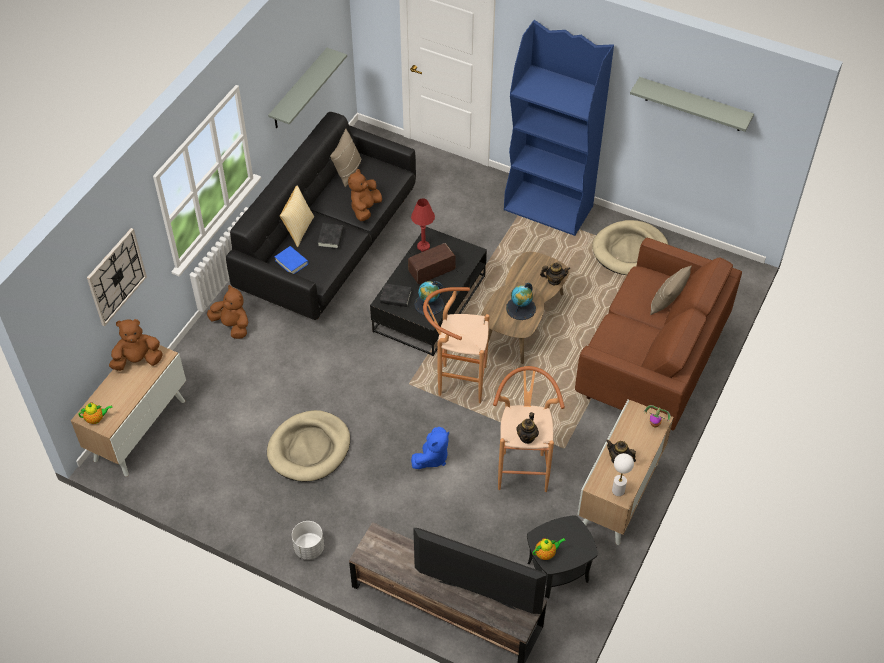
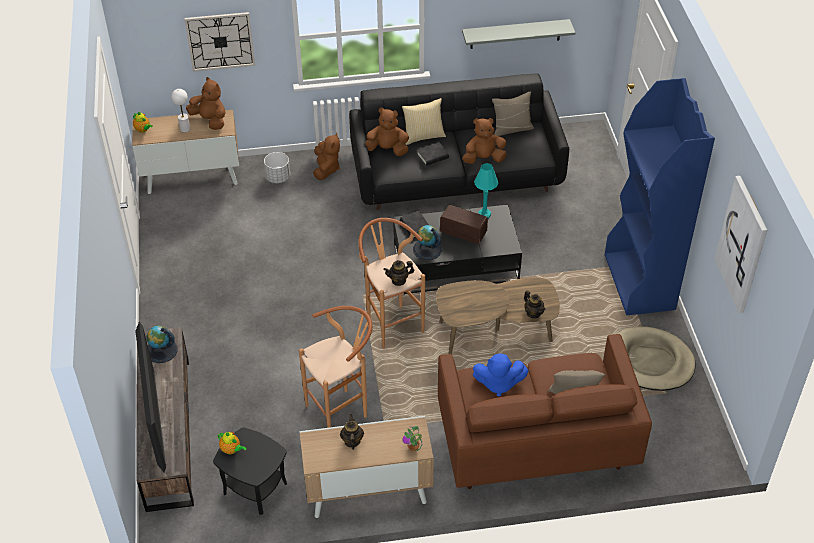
camera: 55 degrees right, 5 degrees down
beige dog bed [267,410,350,482] -> none
blue book [274,246,308,274] -> brown plush toy [365,108,409,156]
white planter [292,521,324,560] -> white planter moved to [264,152,290,183]
red table lamp [411,199,435,252] -> turquoise table lamp [474,163,498,218]
blue plush toy [411,427,449,469] -> blue plush toy moved to [473,353,529,396]
globe [506,283,536,320] -> globe moved to [147,326,178,363]
teapot [516,412,539,444] -> teapot moved to [383,260,415,286]
white table lamp [612,453,634,496] -> white table lamp moved to [171,89,190,133]
grey shelf [630,77,754,131] -> picture [715,176,767,313]

